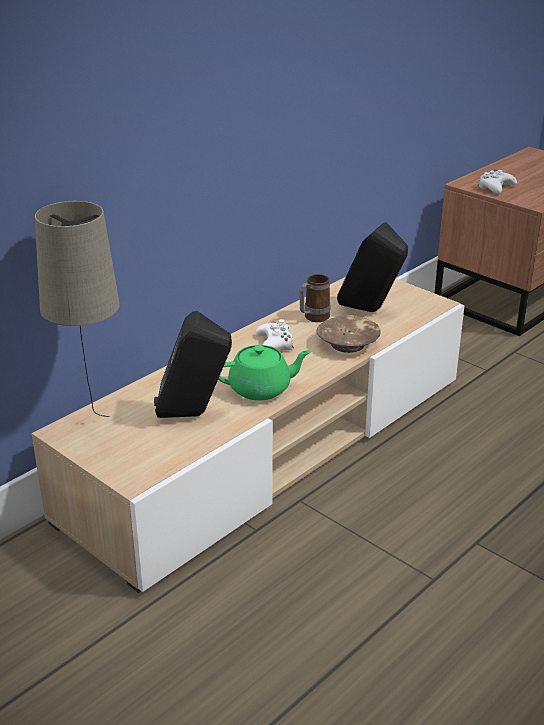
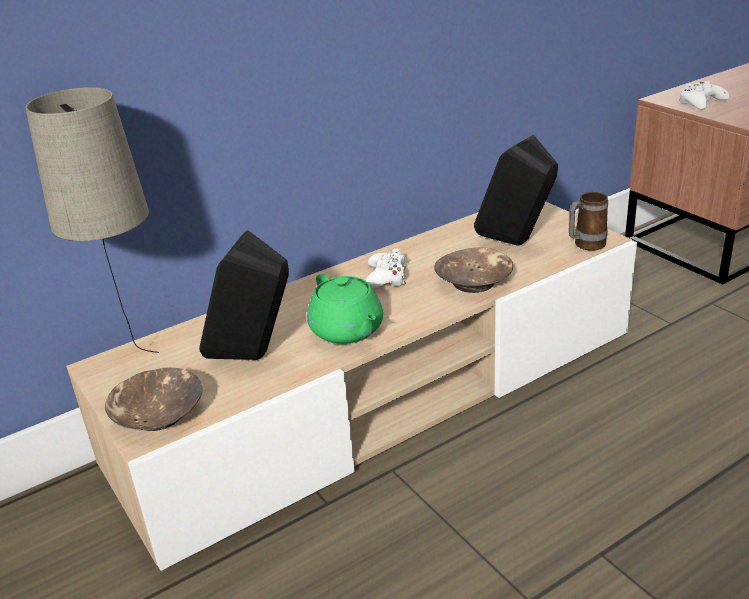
camera: 15 degrees right, 0 degrees up
green teapot [218,345,312,400] -> green teapot turned 60 degrees clockwise [307,274,383,344]
mug [299,274,330,322] -> mug moved to [569,192,608,251]
none -> brown bowl [105,367,202,431]

